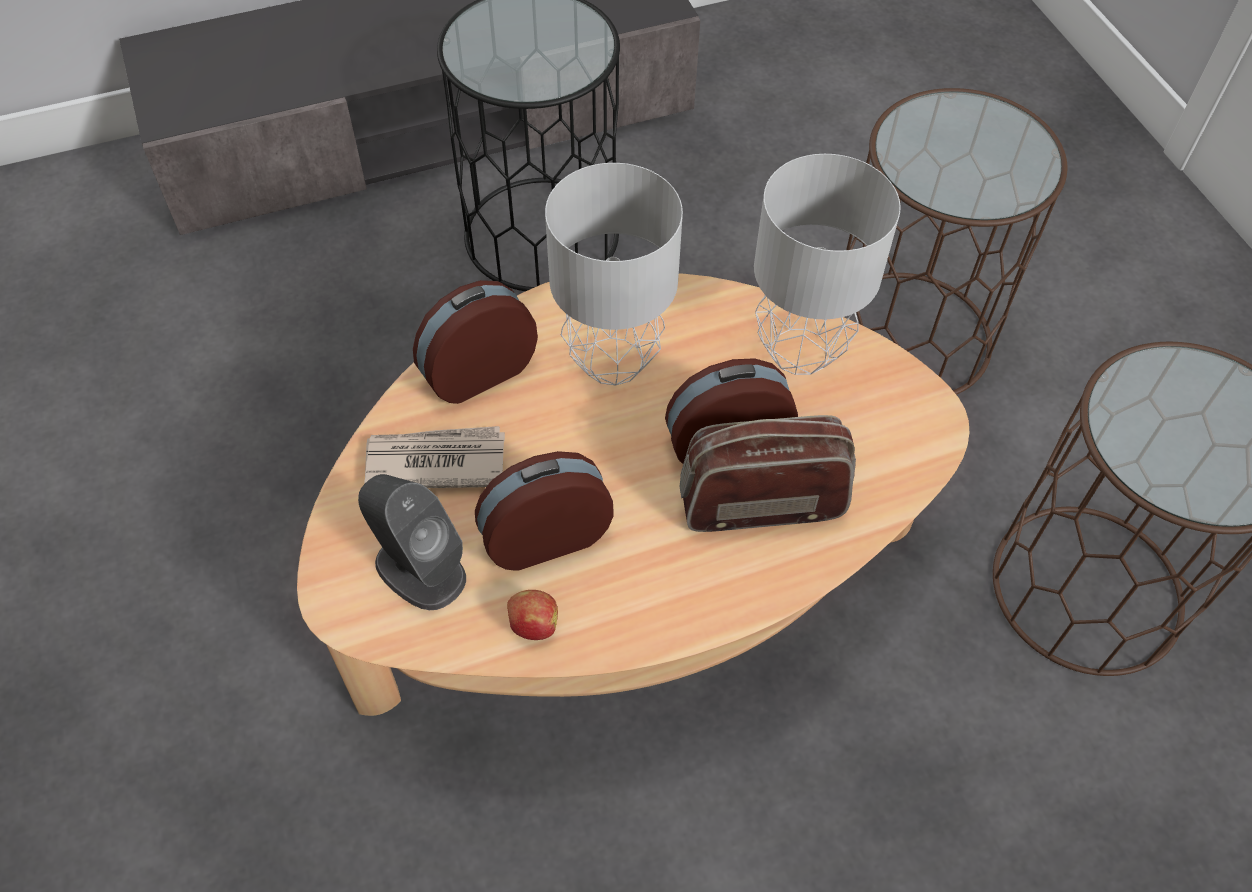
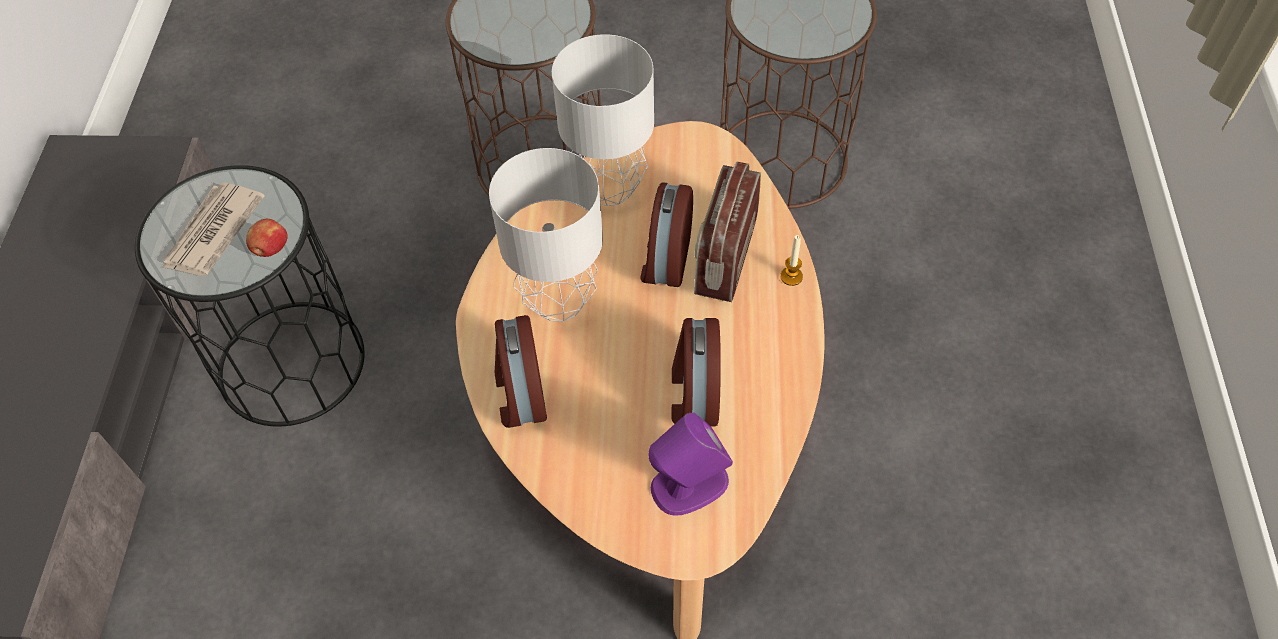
camera: 65 degrees left, 0 degrees up
grey speaker [358,474,466,610] -> purple speaker [649,412,733,516]
newspaper [364,426,505,488] -> newspaper moved to [162,182,264,276]
apple [507,590,558,640] -> apple moved to [246,219,288,257]
none -> candle [780,235,803,286]

